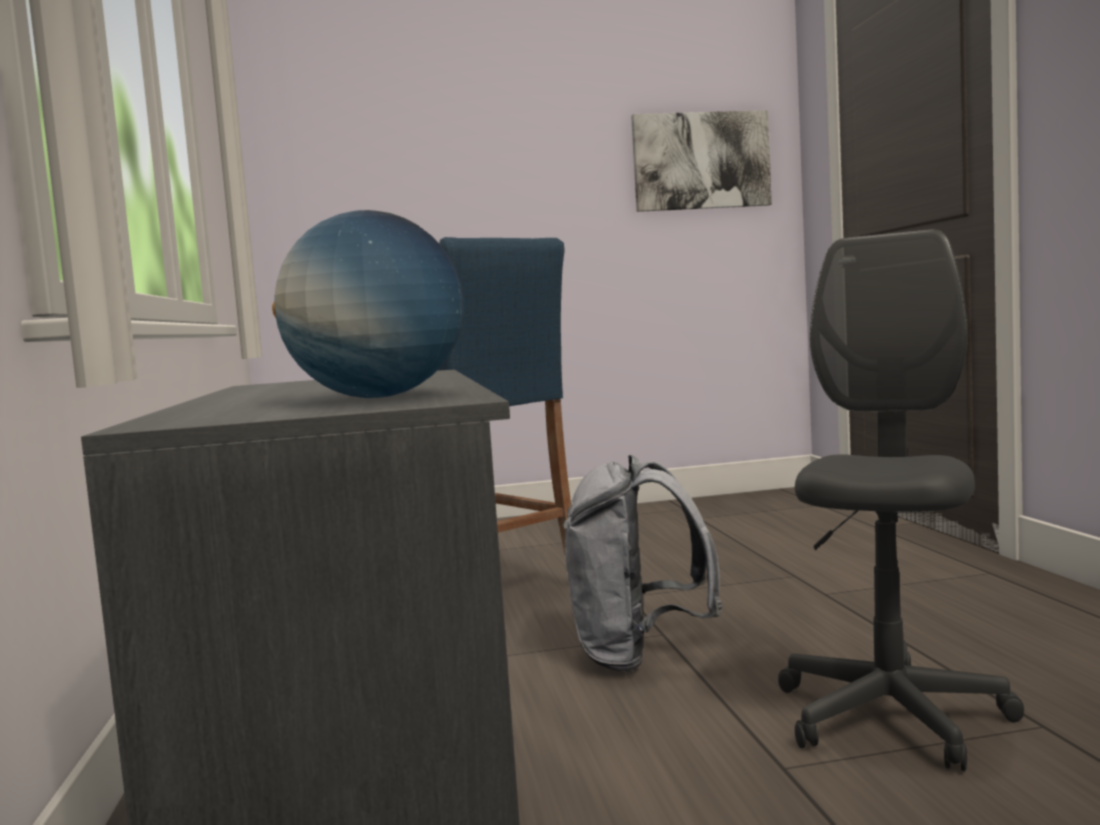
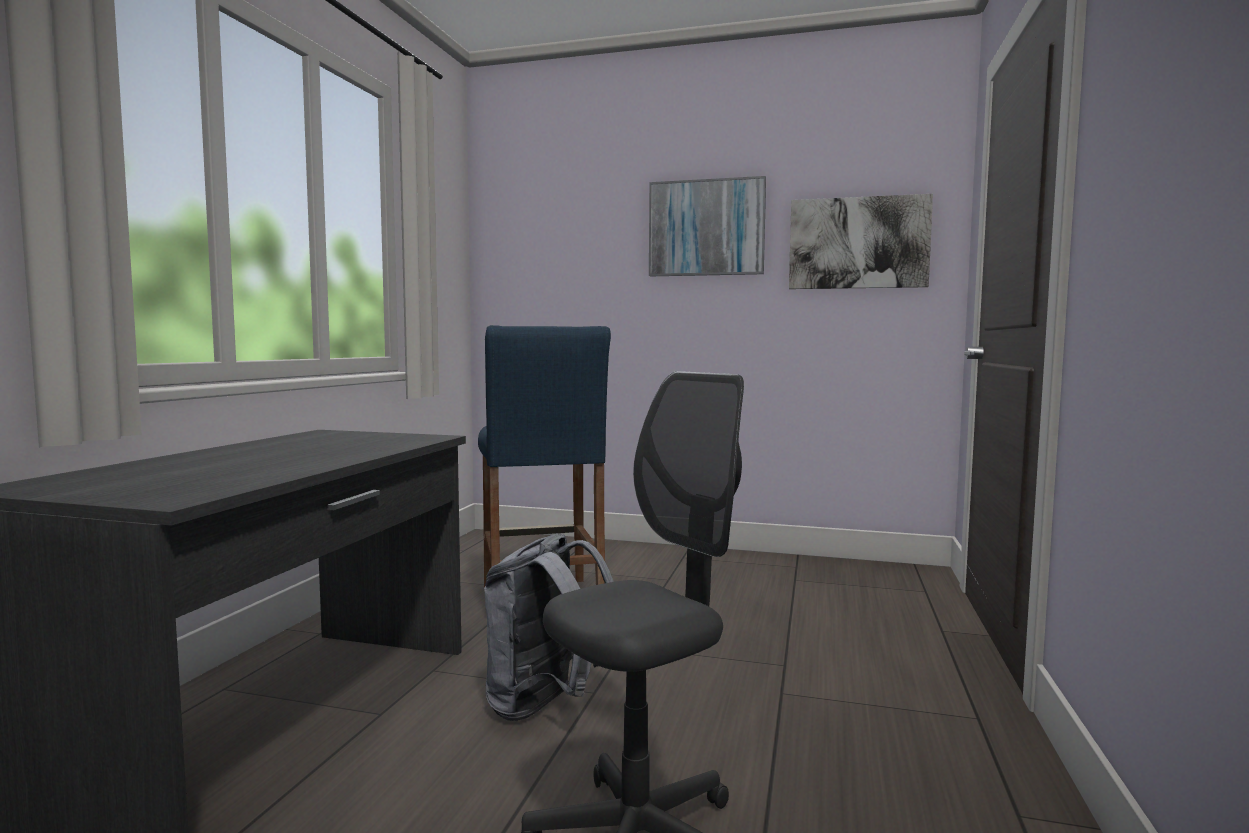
camera: 25 degrees right, 0 degrees up
globe [272,210,463,398] -> none
none -> picture [649,176,766,276]

